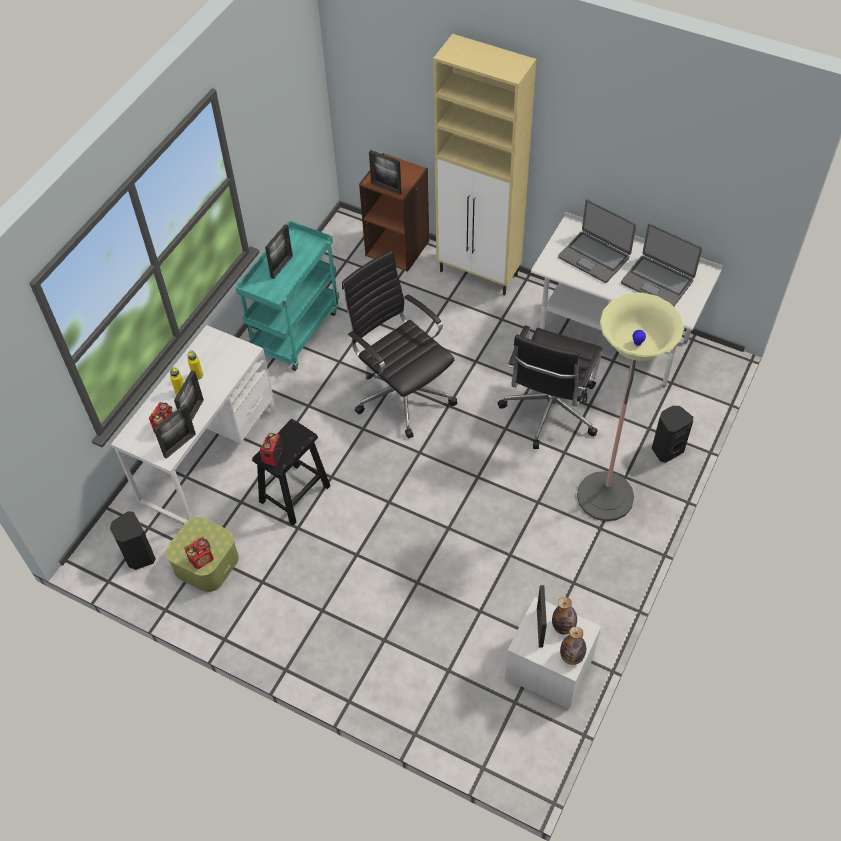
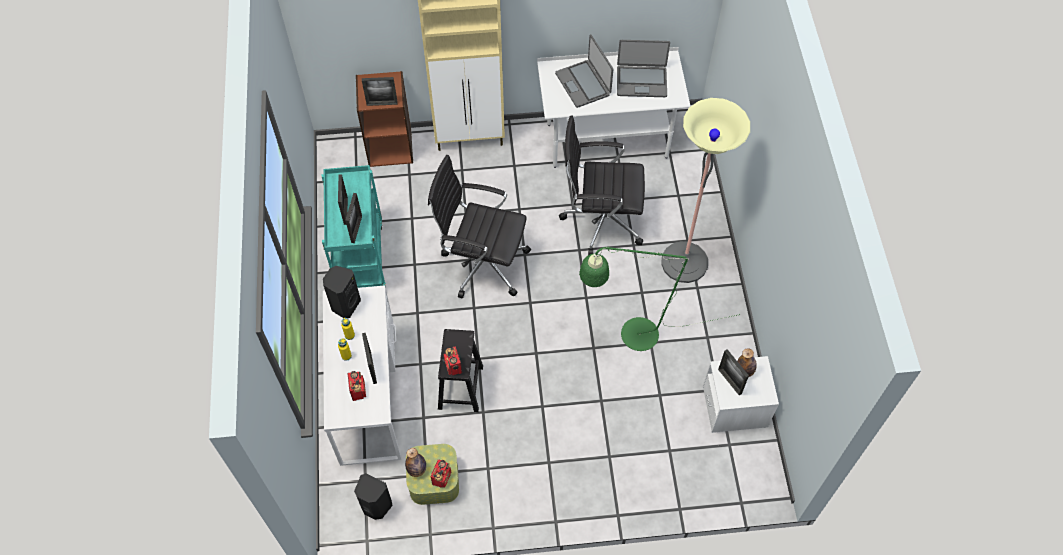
camera: 35 degrees left, 5 degrees up
picture frame [153,404,196,459] -> picture frame moved to [345,193,362,243]
black office chair [498,325,603,449] -> black office chair turned 105 degrees clockwise [559,115,645,255]
laptop [558,199,636,283] -> laptop turned 60 degrees clockwise [555,34,613,108]
bottle [560,627,586,665] -> bottle moved to [405,448,426,477]
black speaker [652,406,693,463] -> black speaker moved to [323,266,361,318]
none -> green floor lamp [579,246,740,351]

